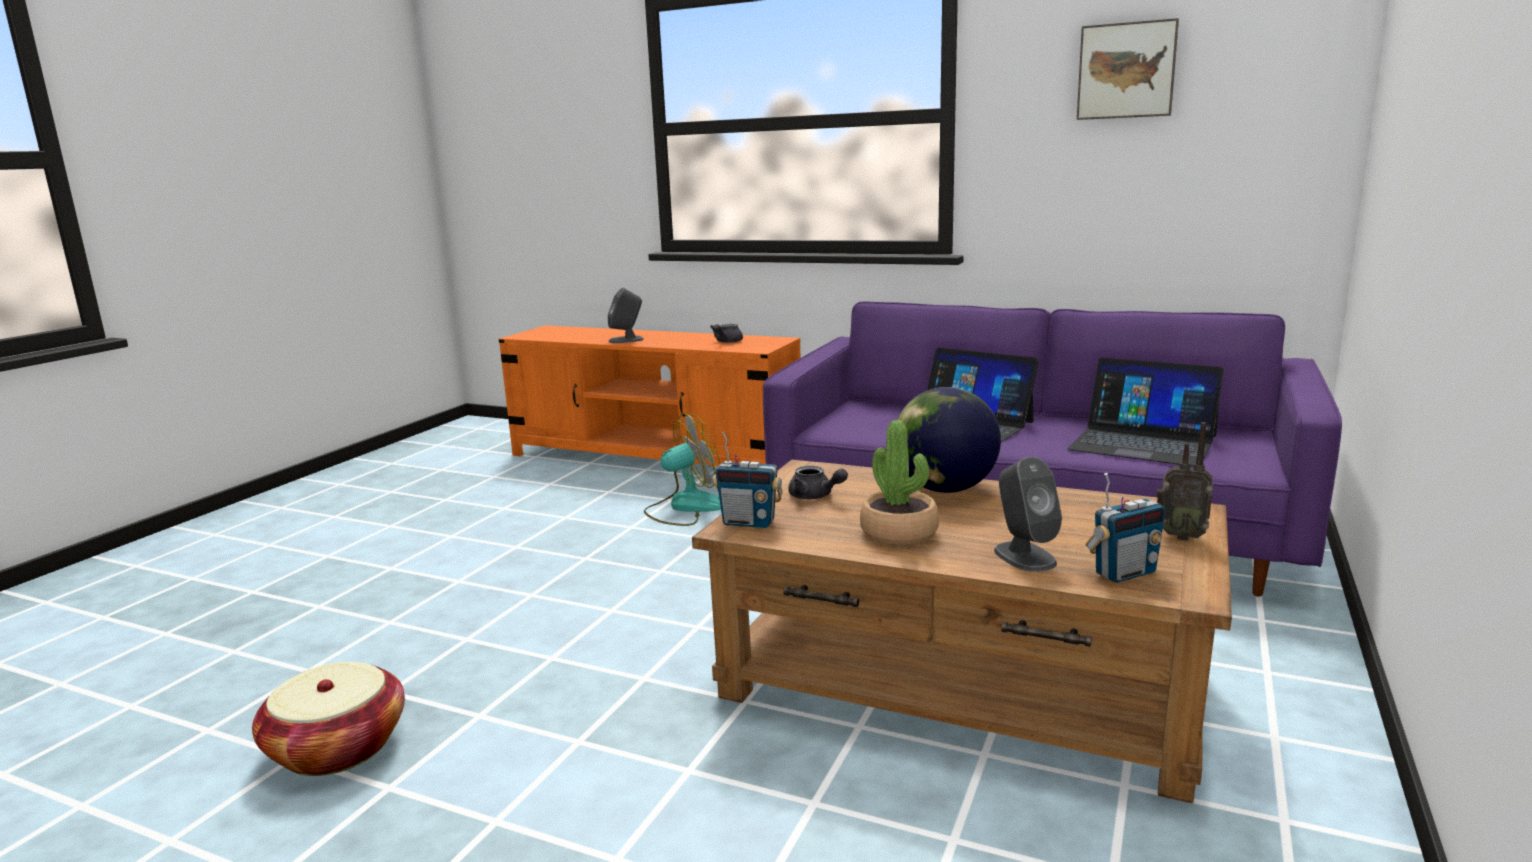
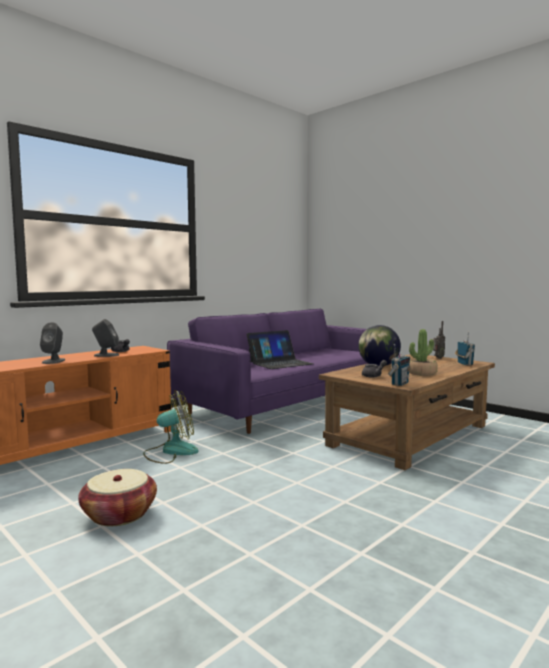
camera: 70 degrees left, 10 degrees down
basket [252,662,405,776] -> basket moved to [78,469,157,526]
fan [644,413,721,526] -> fan turned 75 degrees clockwise [143,390,199,464]
grey speaker [994,457,1062,572] -> grey speaker moved to [92,319,119,357]
laptop [1067,358,1224,467] -> none
picture [1077,18,1179,120] -> none

